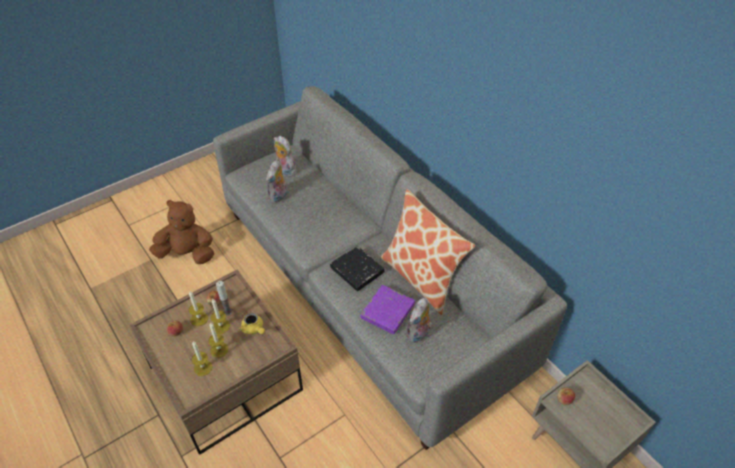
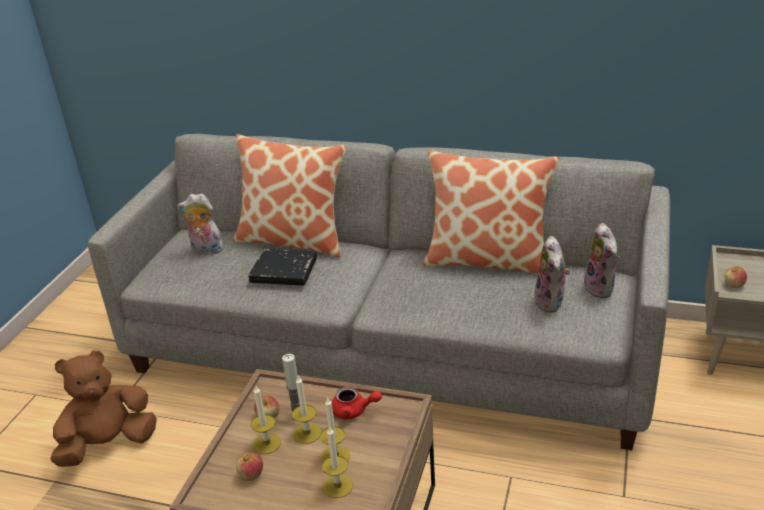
camera: 35 degrees left, 15 degrees down
yellow teapot [239,313,265,334] -> red teapot [332,387,382,420]
plush toy [266,161,287,204] -> plush toy moved to [584,223,620,298]
black book [330,246,385,291] -> black book moved to [248,249,317,286]
purple book [360,285,415,334] -> none
none -> pillow [233,134,347,258]

